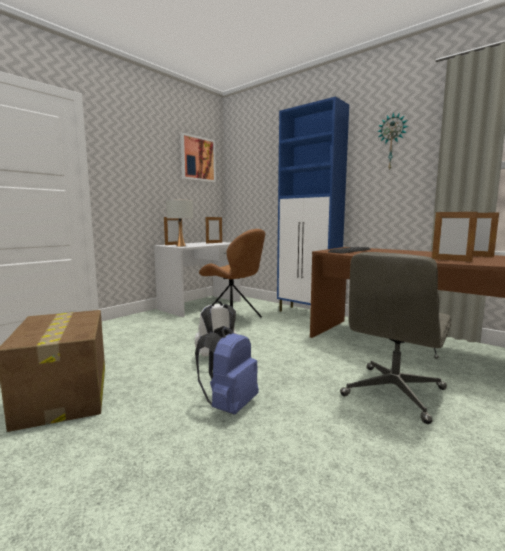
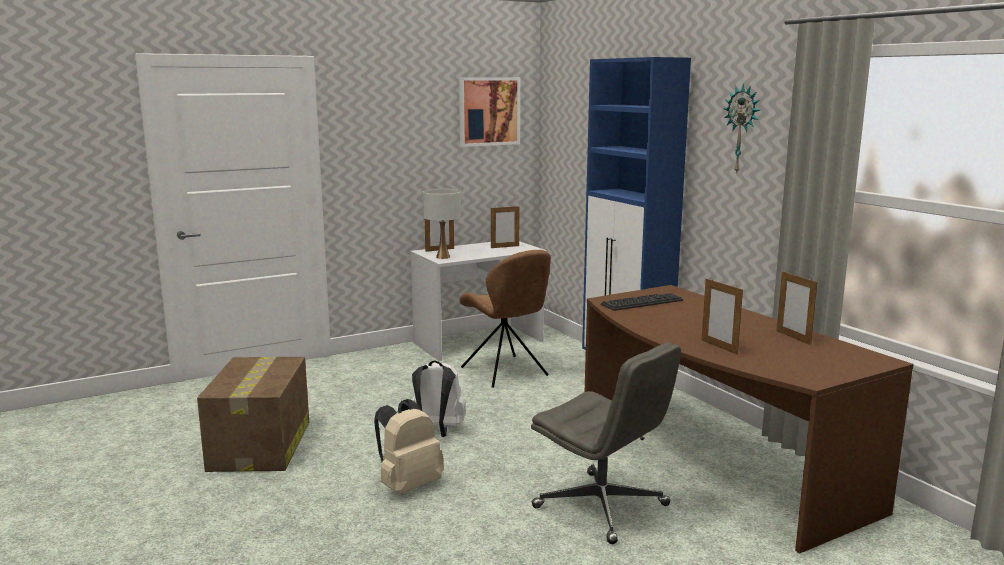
camera: 20 degrees right, 5 degrees up
blue backpack [195,326,259,415] -> beige backpack [374,399,444,494]
grey office chair [340,252,451,424] -> grey office chair turned 105 degrees counterclockwise [531,342,681,544]

